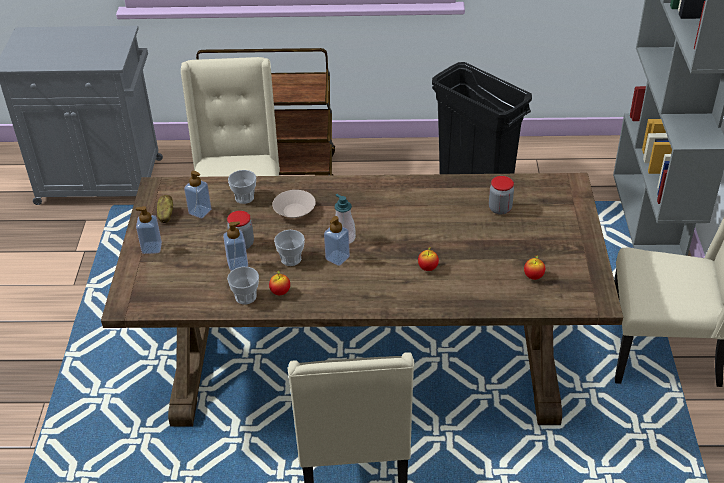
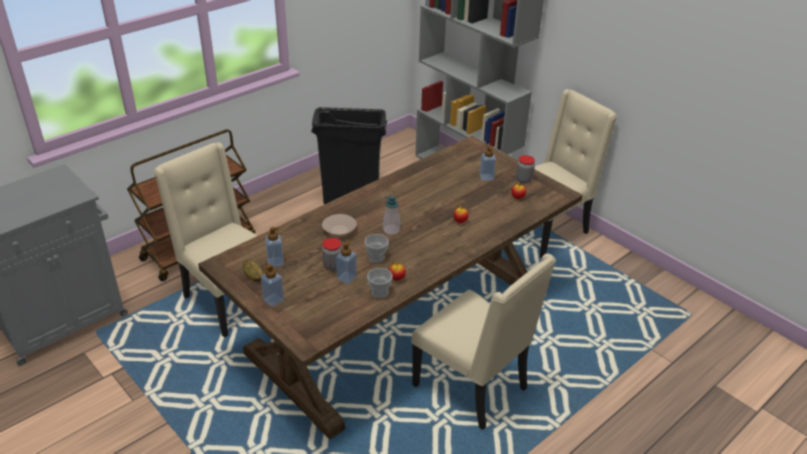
camera: 45 degrees left, 5 degrees down
cup [228,170,256,204] -> none
soap dispenser [324,216,350,266] -> soap dispenser moved to [479,145,496,181]
jar [489,176,514,215] -> jar moved to [516,155,535,183]

